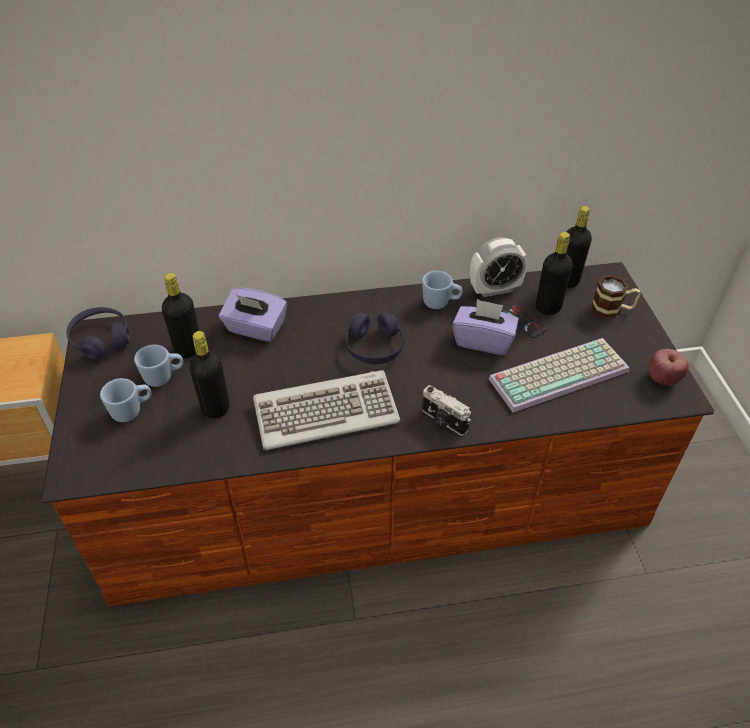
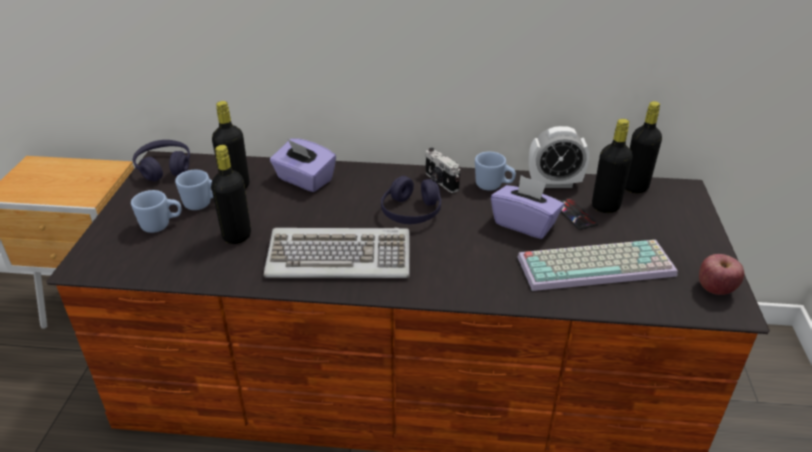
camera: 15 degrees right, 10 degrees down
camera [422,385,471,436] -> camera moved to [426,148,460,193]
mug [591,275,640,319] -> none

